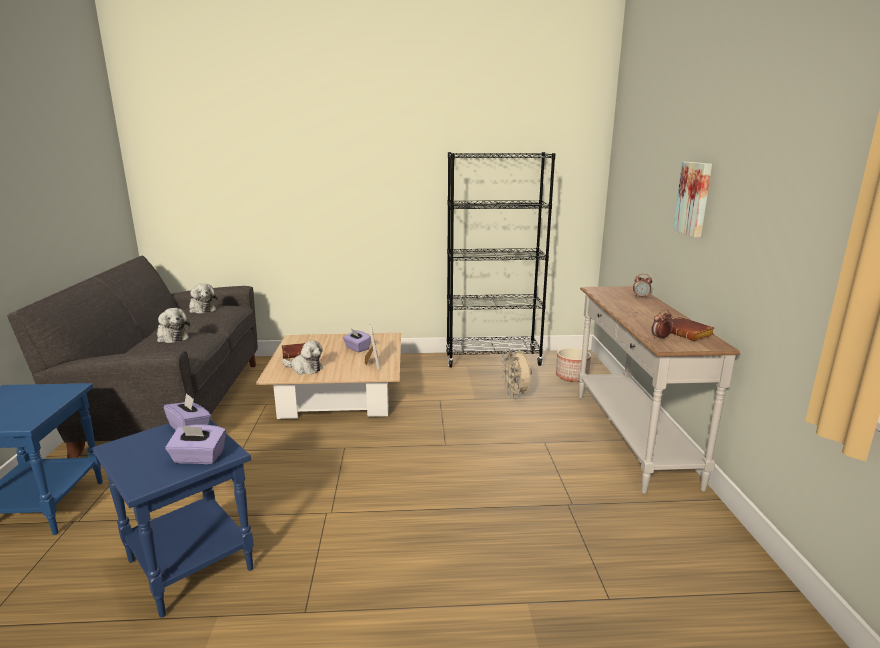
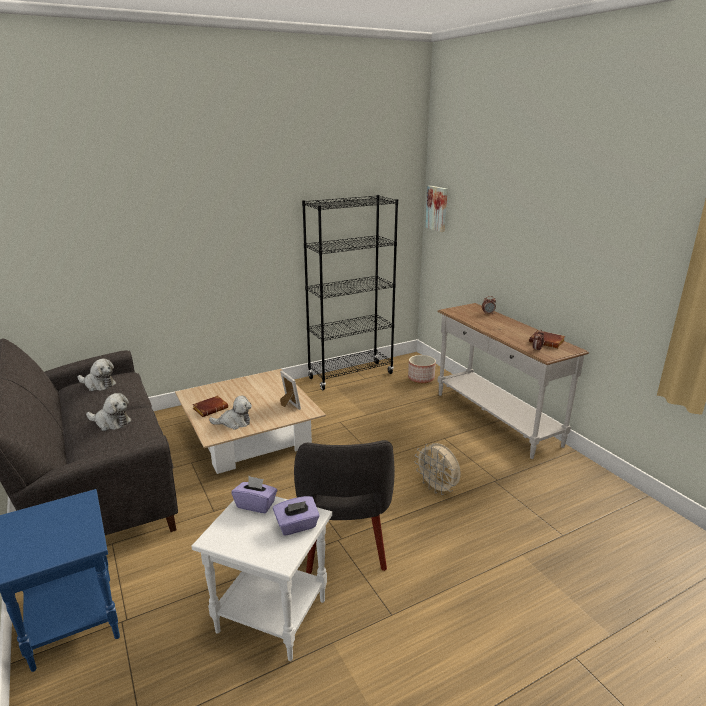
camera: 25 degrees left, 5 degrees up
blue side table [93,419,254,618] -> white side table [191,496,332,661]
purple tissue box [343,329,371,352] -> none
beige fan [501,349,532,398] -> beige fan moved to [415,443,461,495]
picture [673,162,712,237] -> picture moved to [425,186,448,232]
none -> grey armchair [294,440,395,574]

